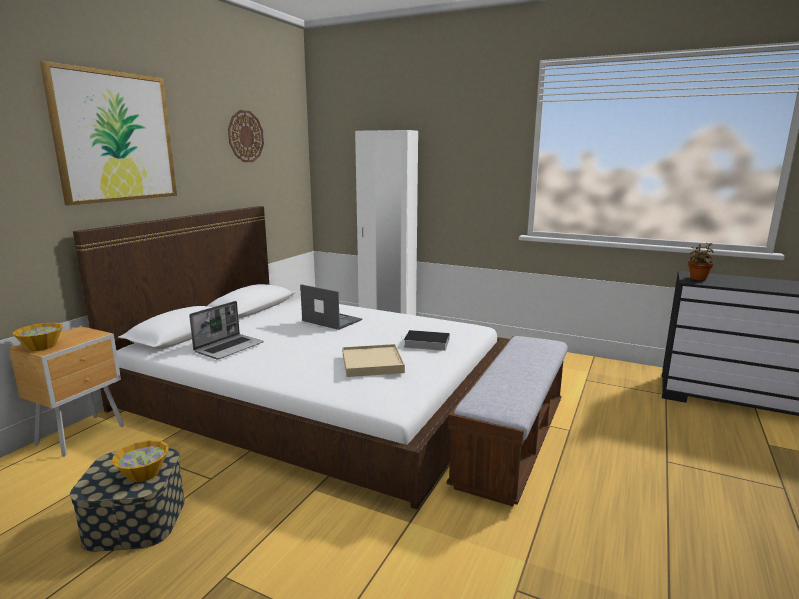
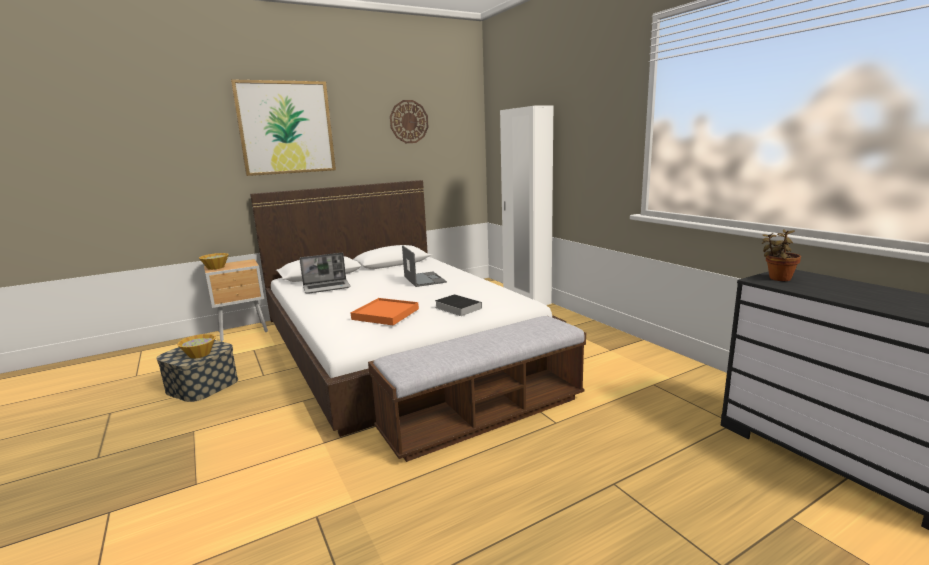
camera: 35 degrees right, 0 degrees up
beige tray [342,344,405,377] -> orange tray [351,298,419,325]

